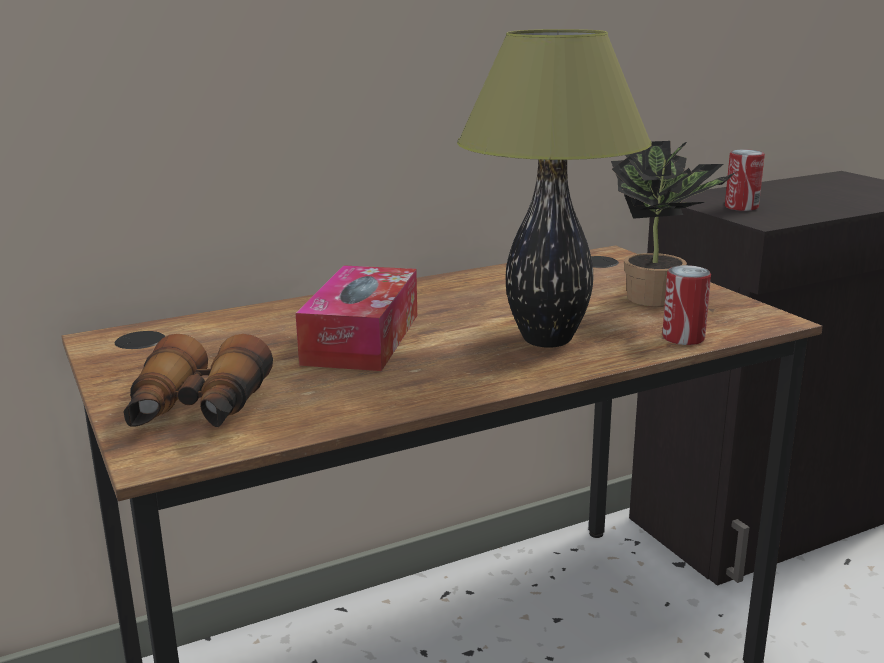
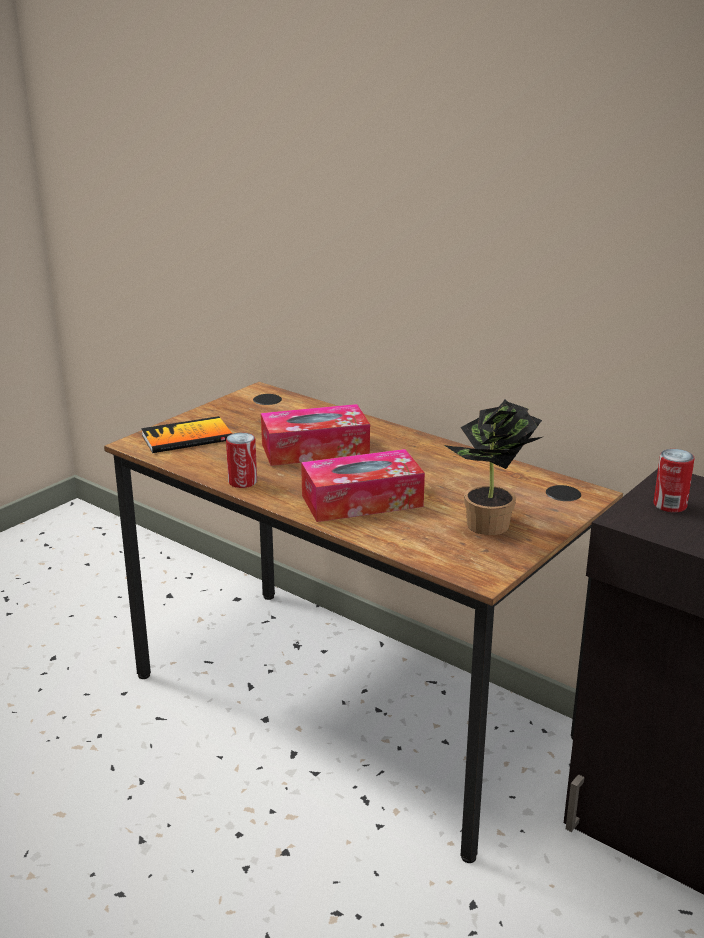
camera: 65 degrees right, 5 degrees up
binoculars [124,334,273,427] -> book [141,416,232,453]
table lamp [457,29,652,348] -> tissue box [301,449,425,522]
can [662,265,711,345] -> can moved to [226,432,257,488]

